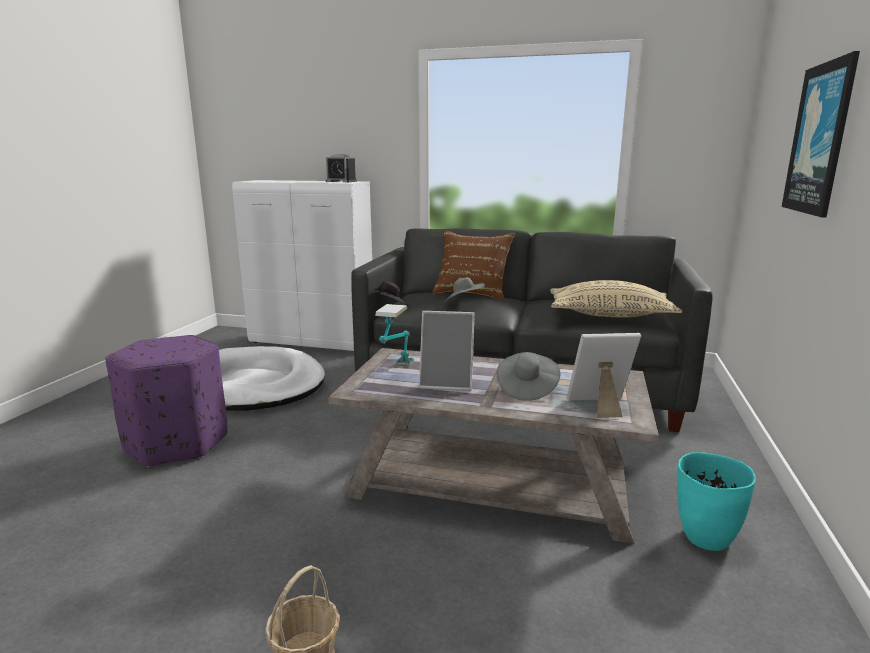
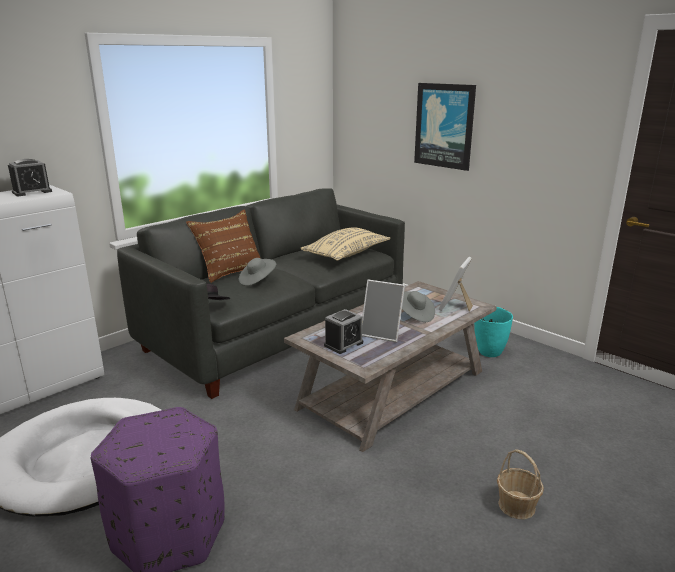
camera: 60 degrees left, 5 degrees up
table lamp [375,304,414,366] -> alarm clock [324,309,363,354]
picture frame [419,311,475,391] -> picture frame turned 75 degrees clockwise [362,280,405,342]

